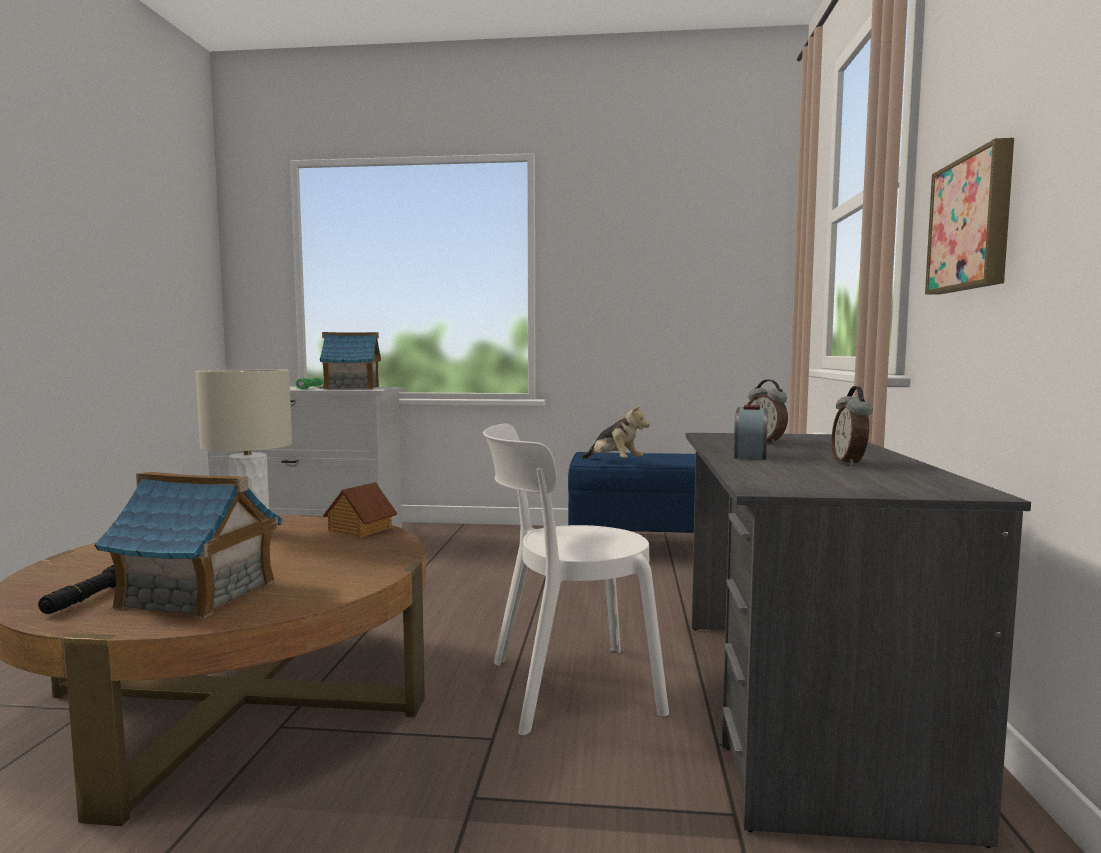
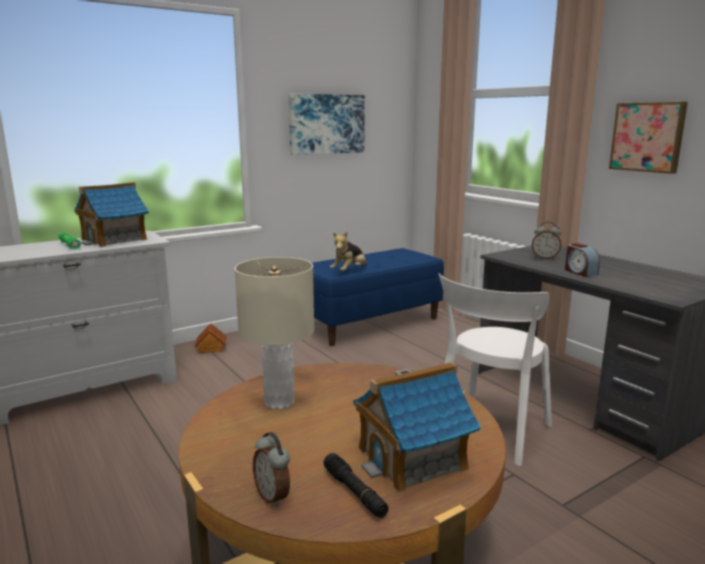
camera: 40 degrees left, 10 degrees up
toy house [323,482,398,537] -> toy house moved to [195,323,227,353]
plush toy [582,404,650,459] -> plush toy turned 120 degrees clockwise [330,232,367,271]
alarm clock [832,386,873,466] -> alarm clock moved to [253,432,290,507]
none -> picture [288,93,365,155]

